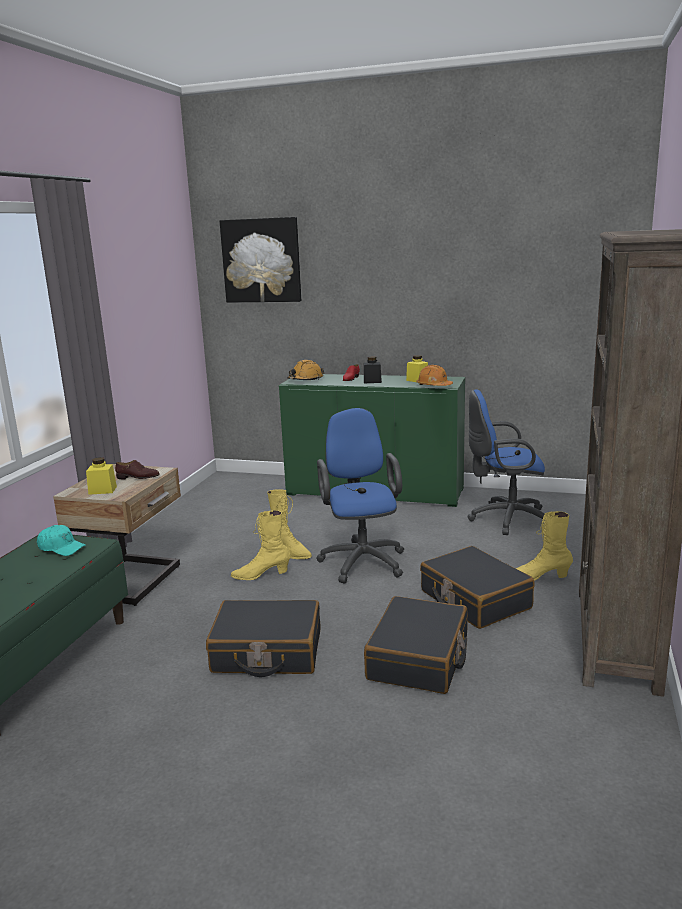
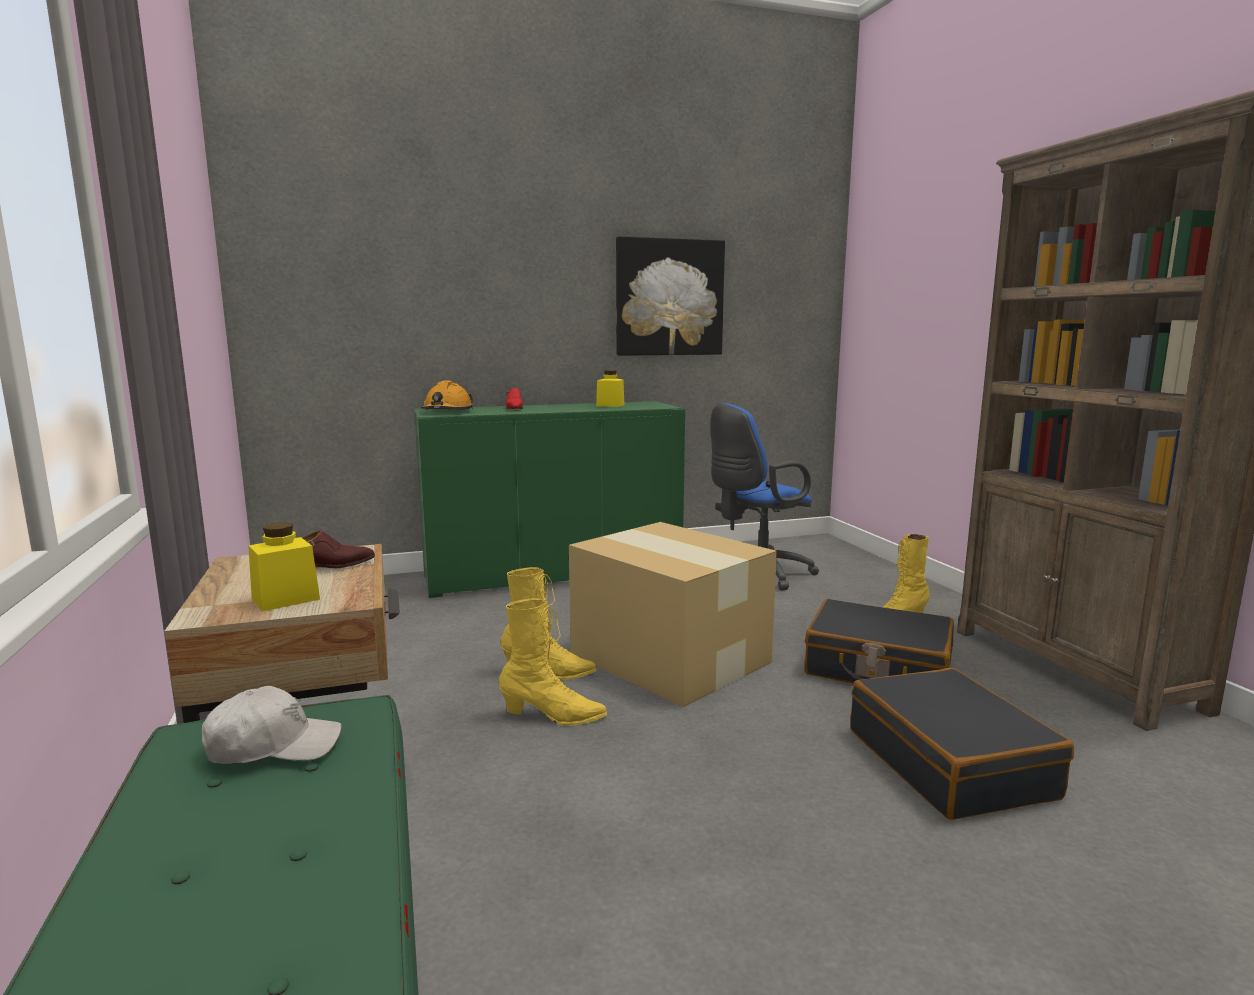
camera: 35 degrees left, 5 degrees down
turquoise cap [37,525,86,556] -> white cap [202,686,341,764]
black suitcase [206,600,320,677] -> none
picture [219,217,301,303] -> picture moved to [616,236,725,356]
yellow boot [231,510,291,580] -> yellow boot turned 135 degrees counterclockwise [499,598,607,726]
blue office chair [316,408,404,583] -> cardboard box [569,522,777,707]
black jar [364,356,382,383] -> none
orange hard hat [416,365,453,386] -> none

